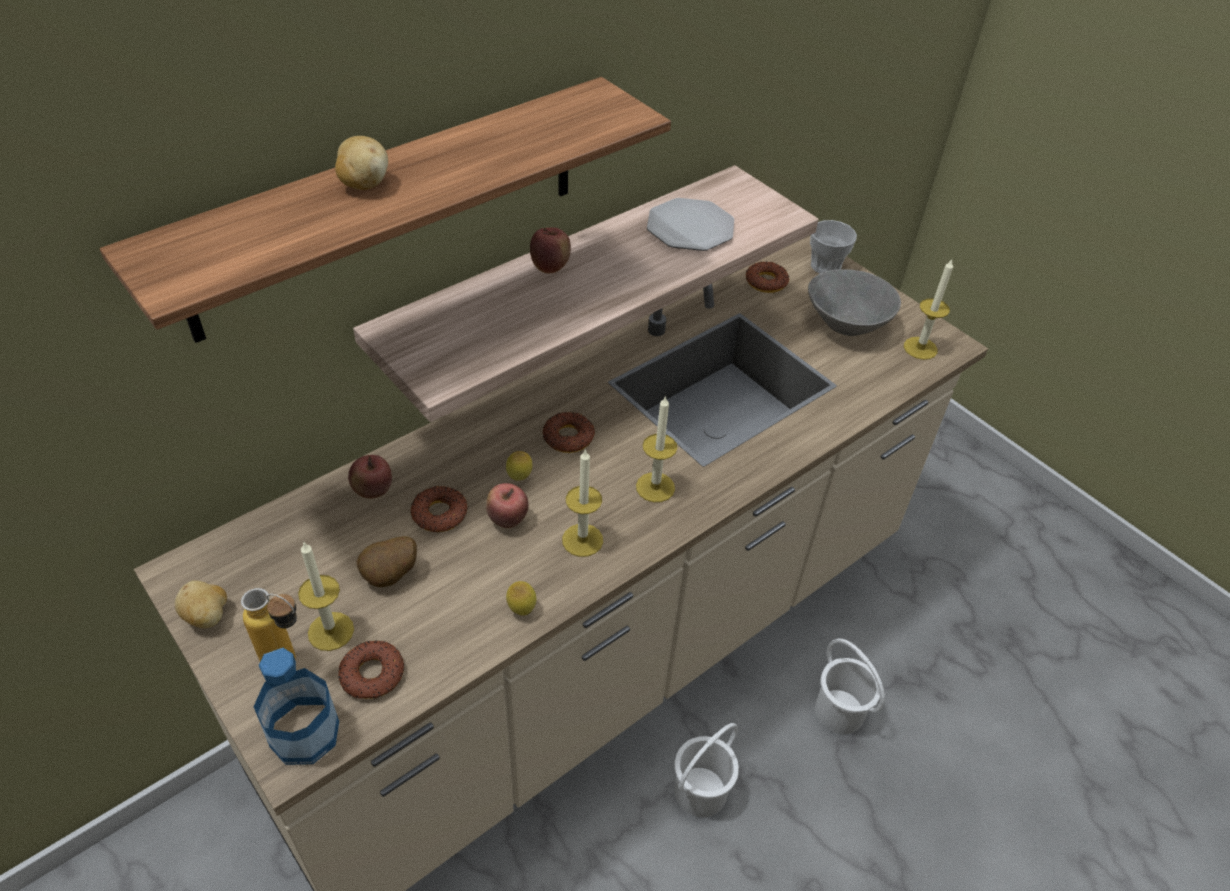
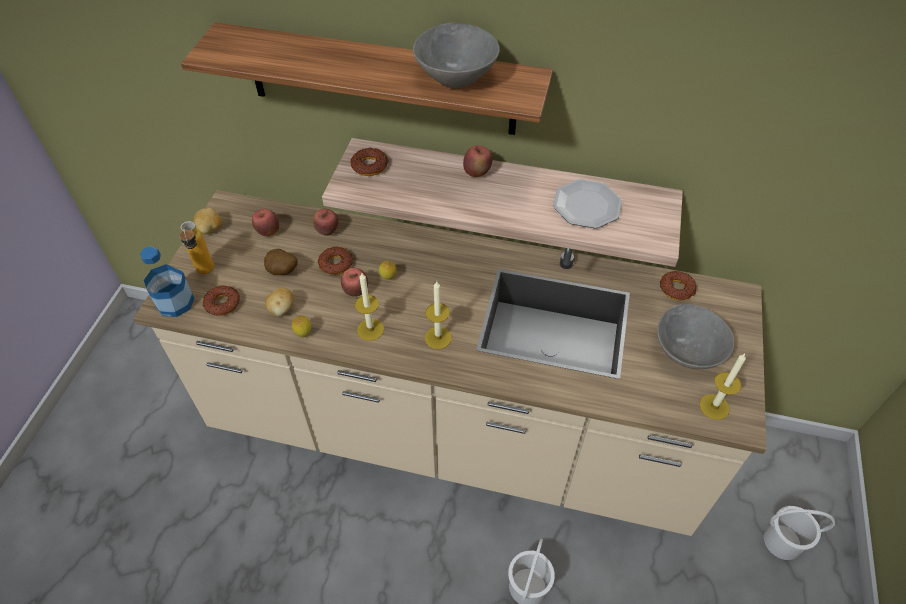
camera: 55 degrees right, 5 degrees up
candle [298,542,354,651] -> none
potato [335,136,388,190] -> potato moved to [265,287,294,317]
donut [543,412,595,453] -> donut moved to [350,148,389,176]
white bucket [674,723,739,817] -> white bucket moved to [764,506,835,560]
cup [810,220,857,274] -> none
none -> apple [252,209,279,237]
none -> grey bowl [413,23,500,88]

